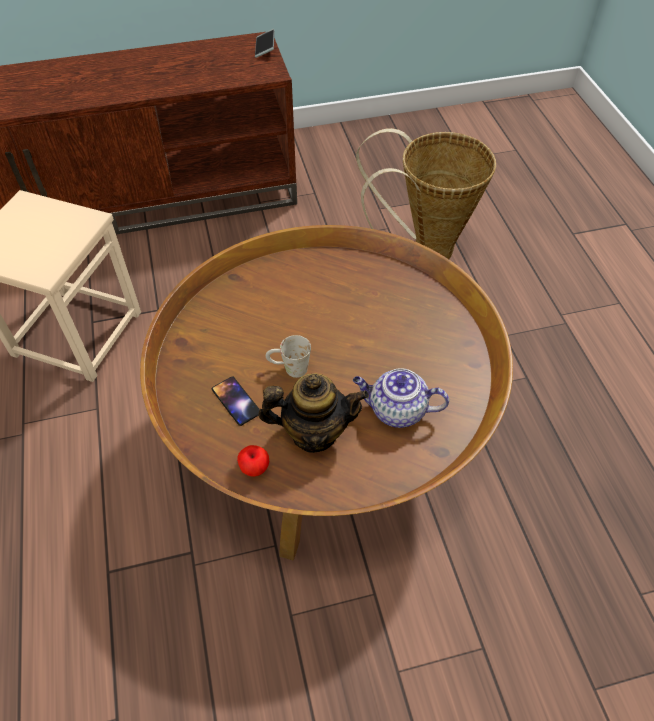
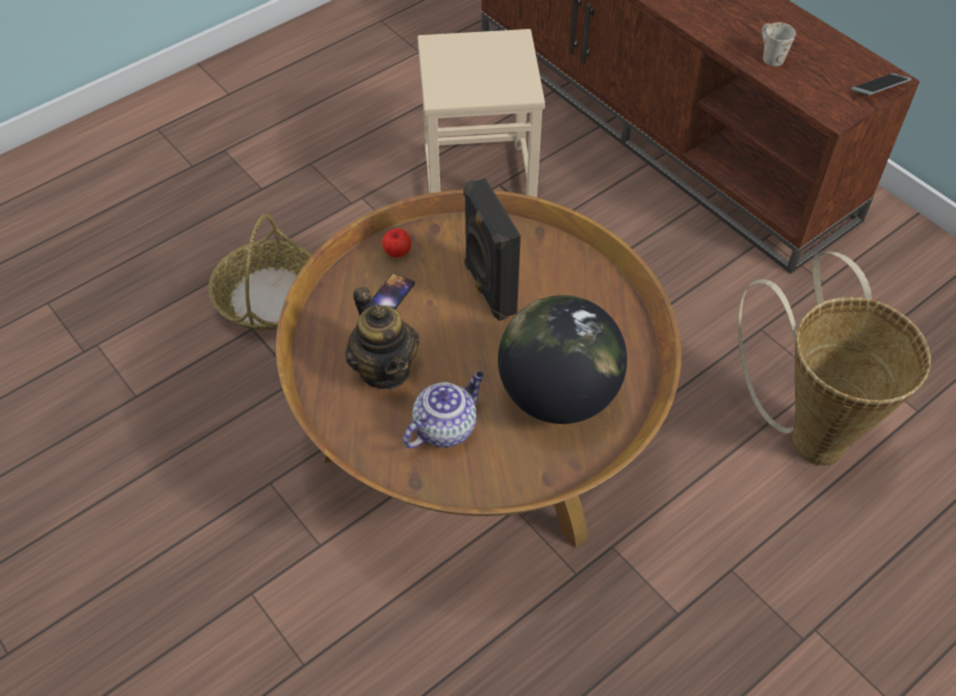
camera: 65 degrees right, 0 degrees up
apple [237,445,269,477] -> apple moved to [382,228,411,258]
white mug [266,335,311,378] -> white mug moved to [762,22,796,66]
teapot [353,368,449,428] -> teapot turned 60 degrees clockwise [403,371,484,448]
none -> basket [208,214,312,331]
none -> black speaker [464,178,521,321]
none -> globe [498,295,627,424]

